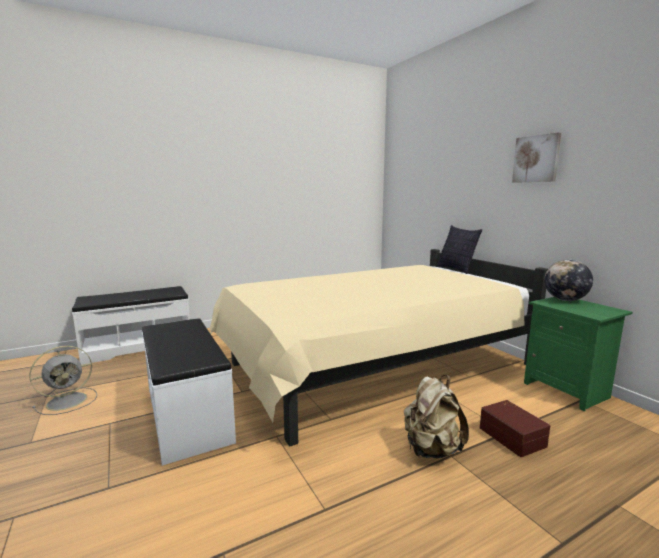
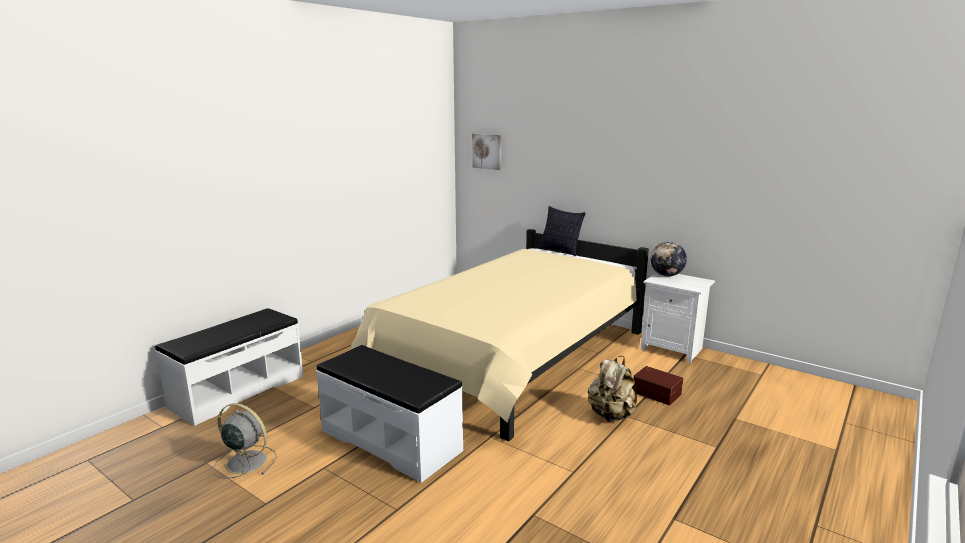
camera: 25 degrees left, 5 degrees up
grey fan [29,346,97,415] -> grey fan turned 90 degrees counterclockwise [213,403,277,478]
picture [512,132,561,183] -> picture moved to [472,134,502,170]
green nightstand [524,297,633,412] -> white nightstand [641,273,715,363]

